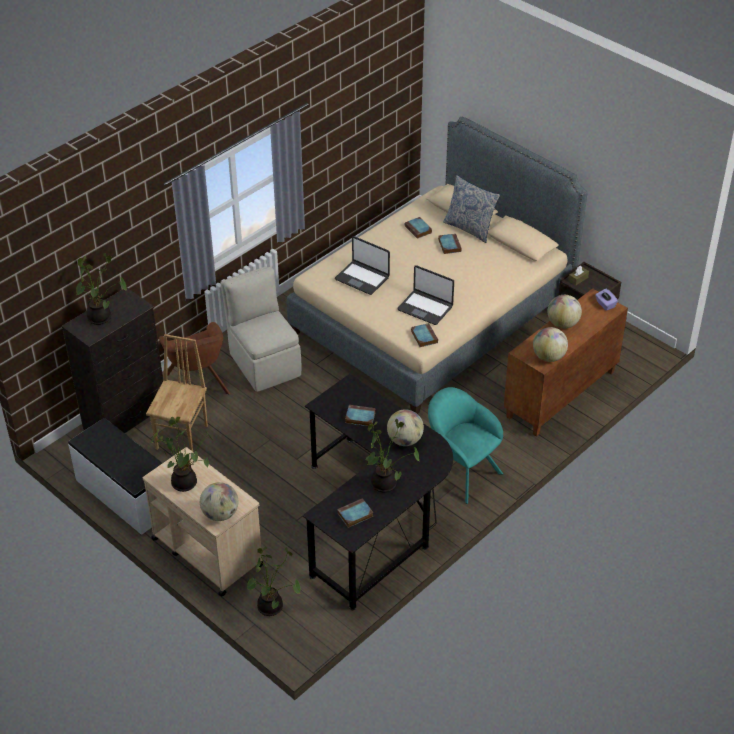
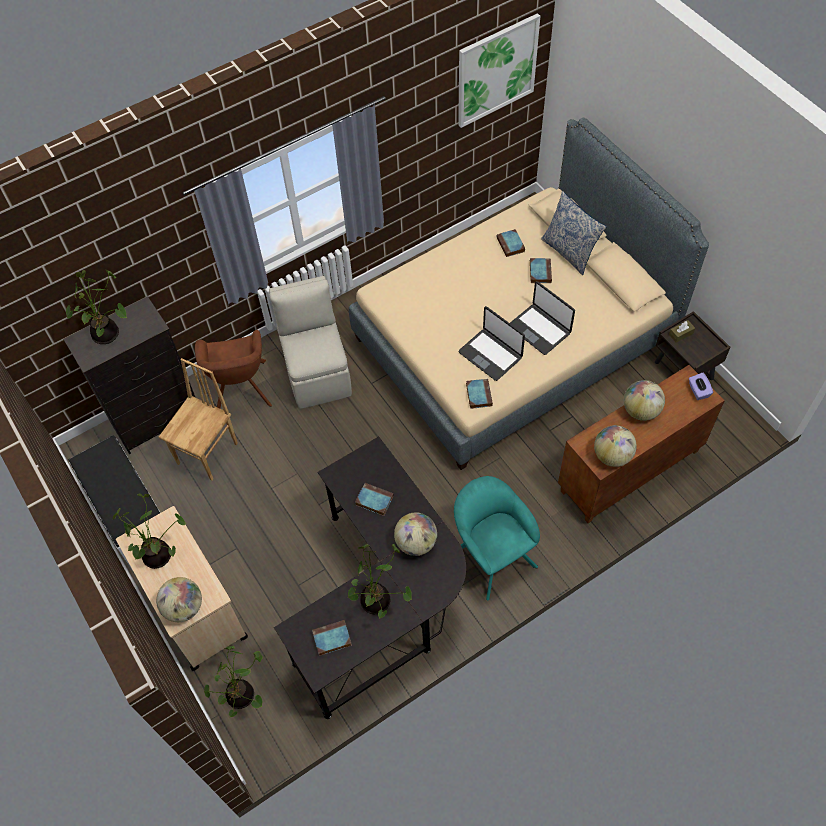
camera: 15 degrees right, 15 degrees up
laptop [335,236,390,295] -> laptop moved to [510,281,575,355]
none -> picture [458,13,540,128]

